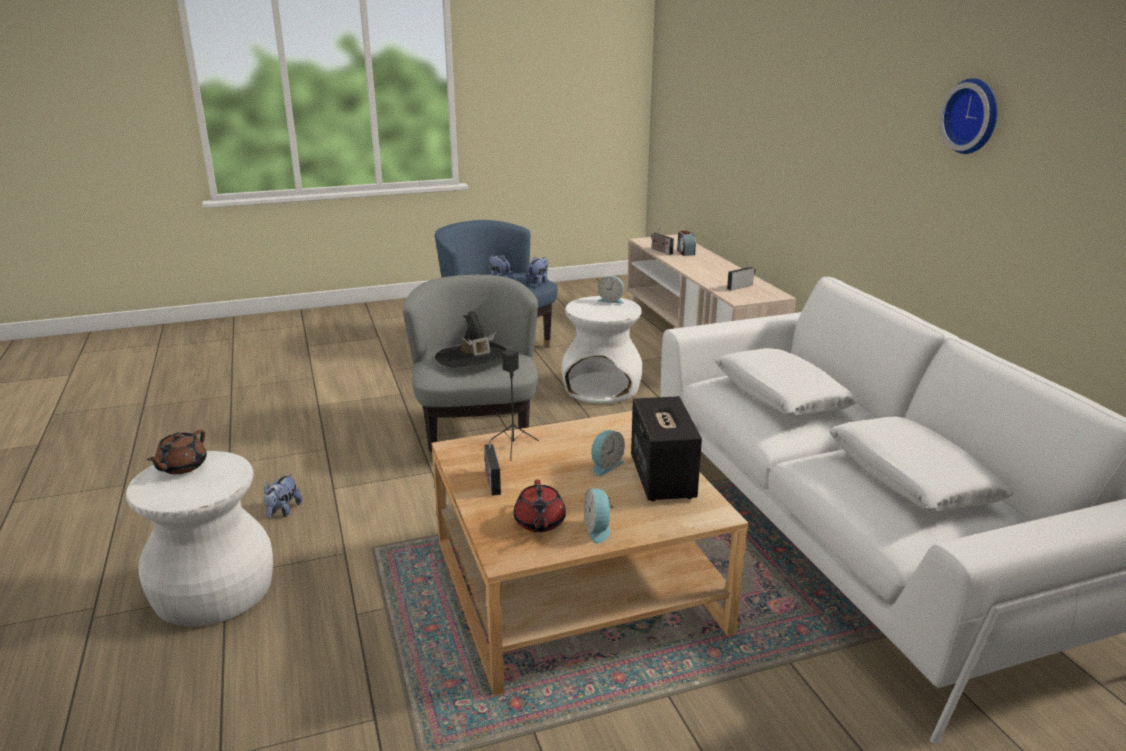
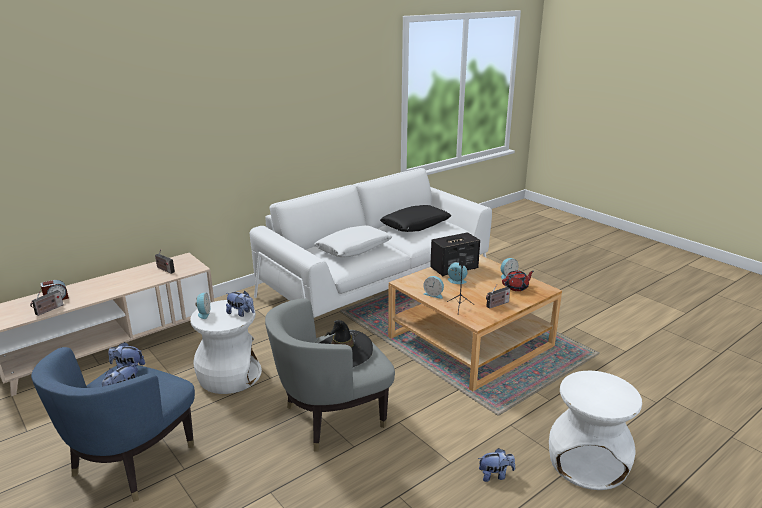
camera: 110 degrees left, 0 degrees up
brown teapot [147,430,207,474] -> none
white pillow [829,416,1013,512] -> black pillow [380,205,451,232]
wall clock [939,78,997,154] -> none
none -> plush toy [226,291,254,317]
none -> alarm clock [423,276,444,299]

